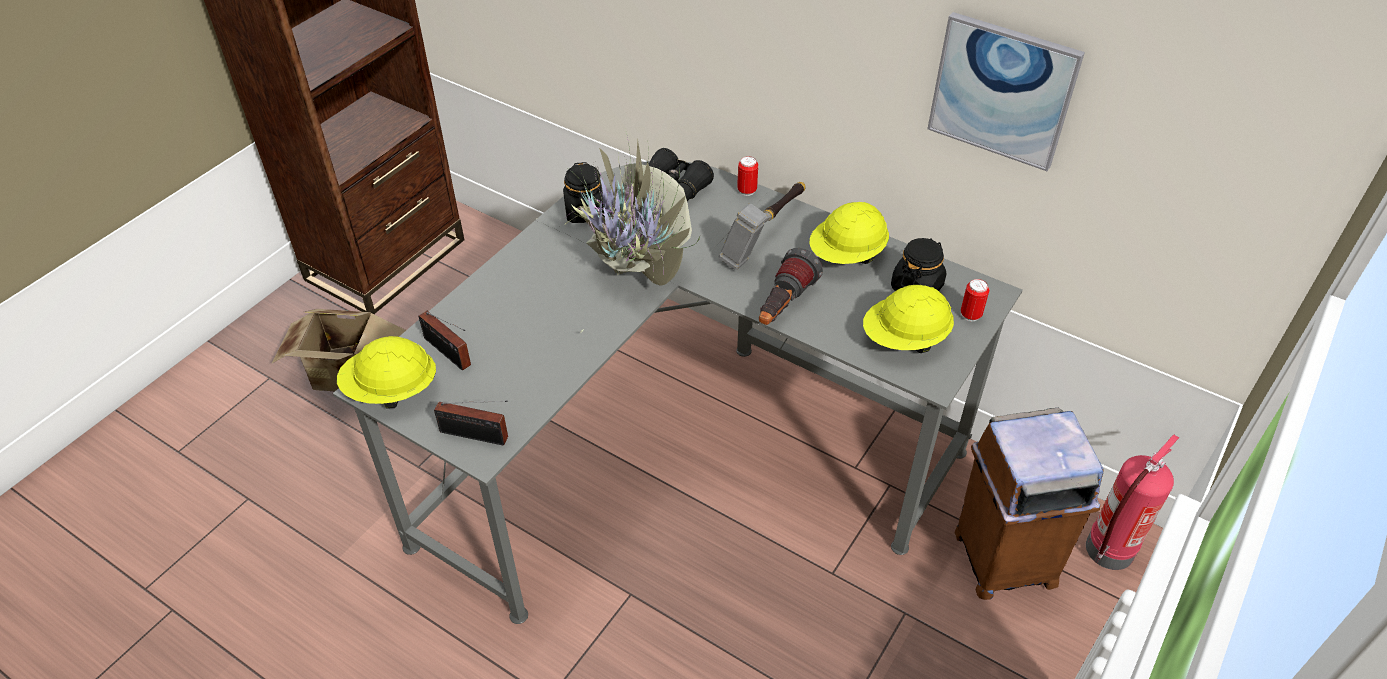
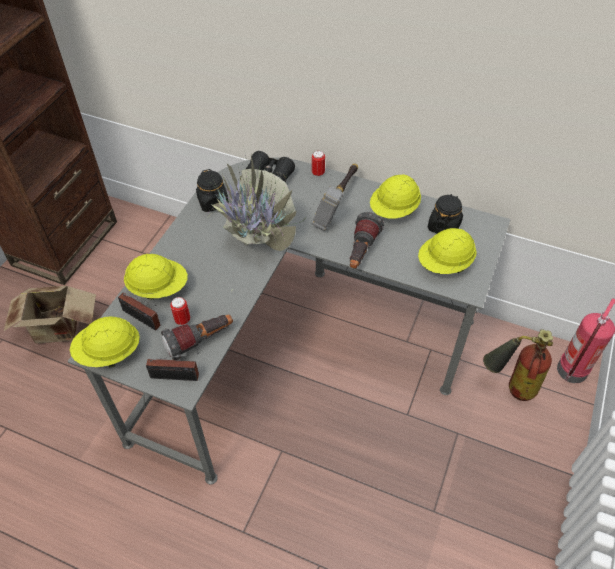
camera: 10 degrees left, 5 degrees up
picture [927,12,1085,171] -> none
brown trash can [954,408,1104,600] -> fire extinguisher [483,329,553,401]
can [961,279,989,321] -> can moved to [170,297,190,325]
none -> yellow hard hat [124,254,188,299]
none -> flashlight [161,315,233,360]

